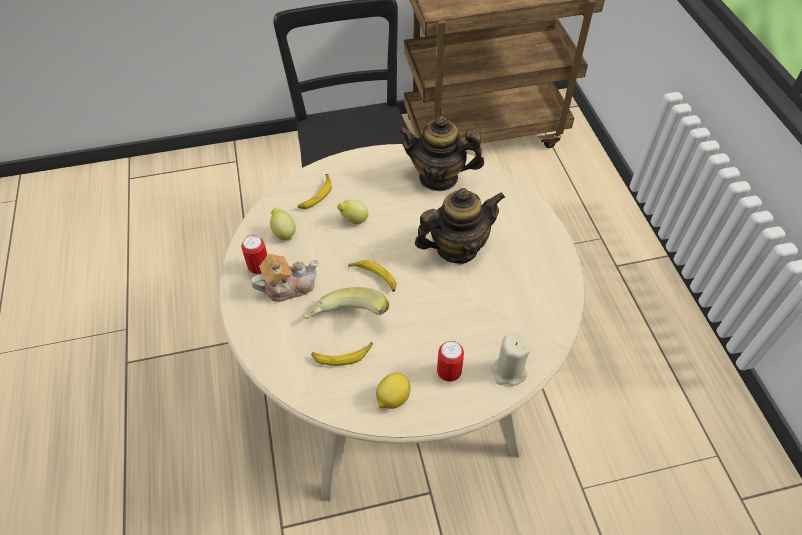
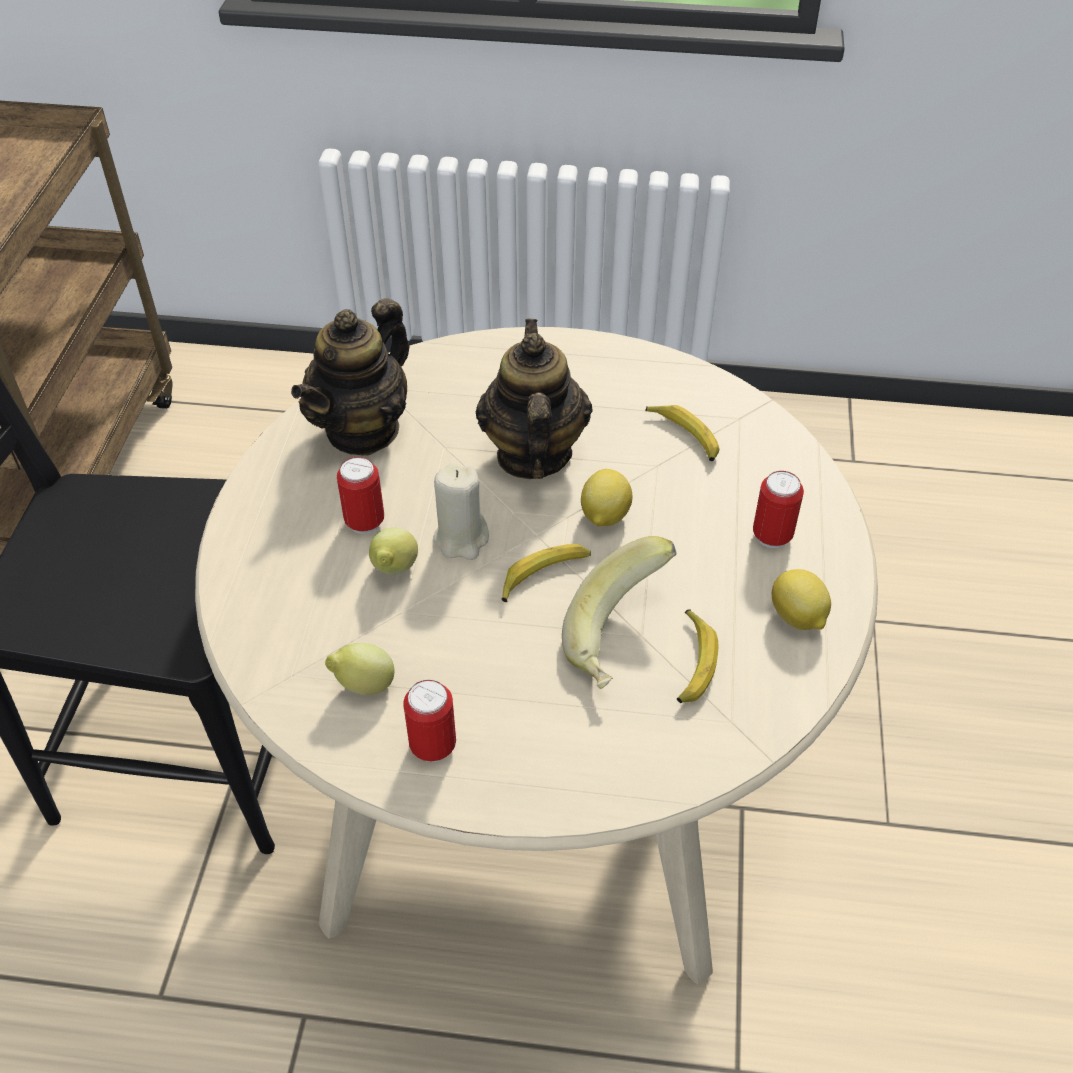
camera: 70 degrees left, 5 degrees down
teapot [251,254,319,302] -> none
banana [297,174,332,209] -> banana moved to [645,405,719,461]
beige candle [491,334,530,386] -> beige candle moved to [433,463,489,560]
none -> can [337,457,384,534]
none -> lemon [581,469,632,526]

